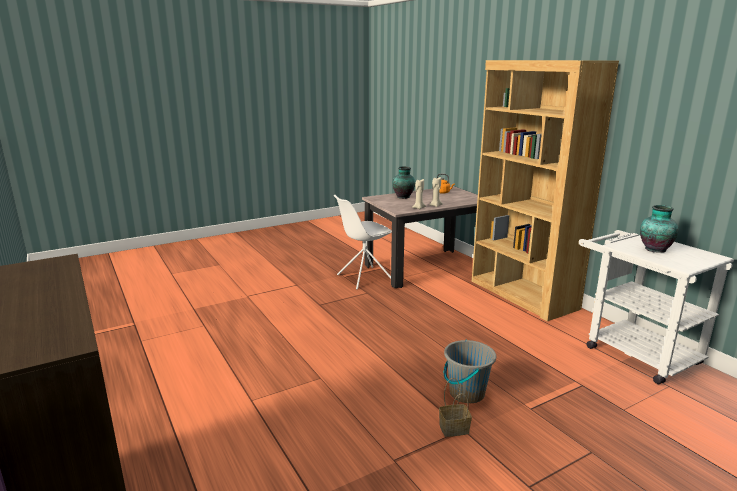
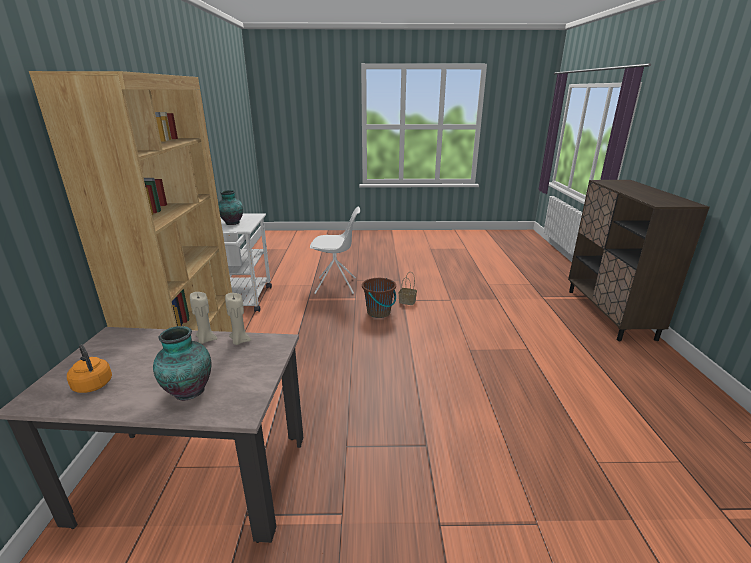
camera: 150 degrees left, 5 degrees up
white chair [334,194,392,289] -> white chair moved to [310,207,360,294]
grey bucket [444,339,496,403] -> brown bucket [362,278,396,318]

